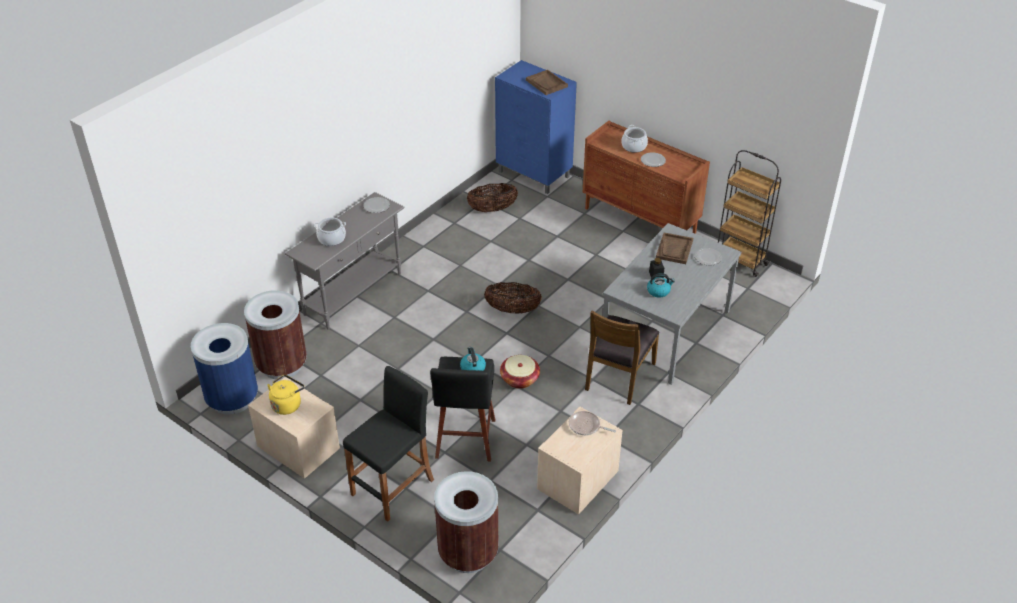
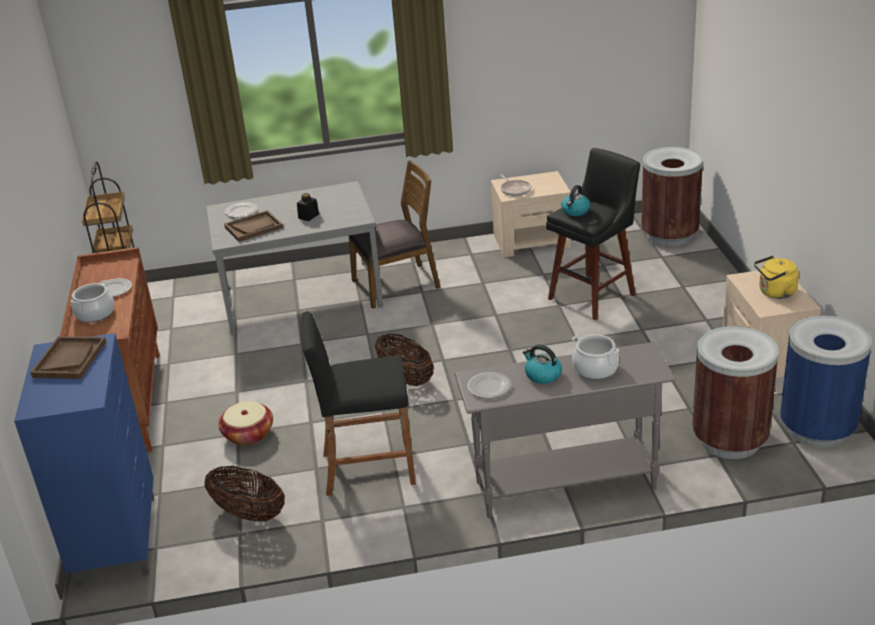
camera: 135 degrees left, 10 degrees down
black stool [343,366,434,522] -> black stool moved to [300,311,416,496]
basket [500,355,540,389] -> basket moved to [218,401,273,446]
kettle [647,273,675,298] -> kettle moved to [523,344,562,384]

